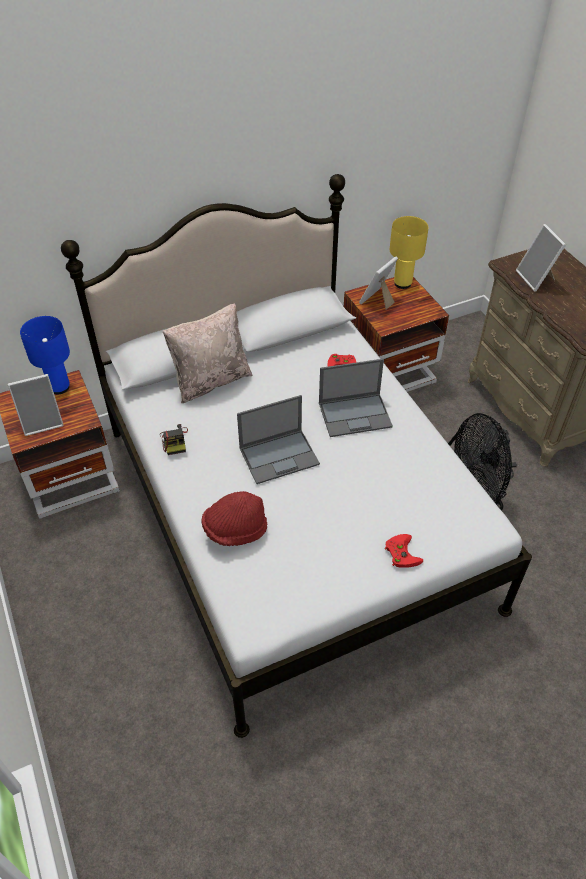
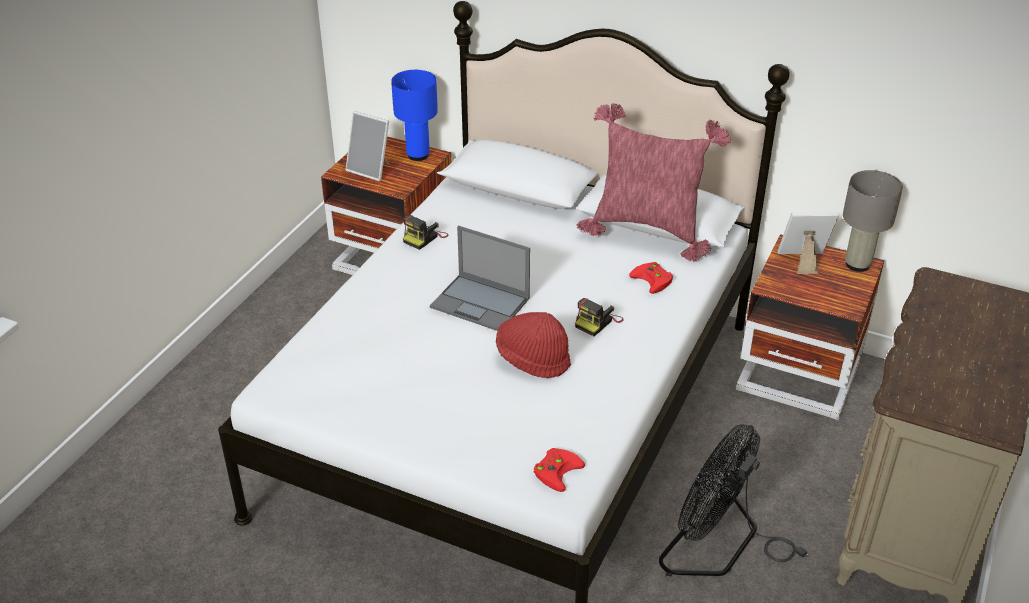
camera: 50 degrees right, 10 degrees down
beige pillow [162,304,252,403] -> none
red hat [201,491,267,546] -> red hat moved to [496,312,571,378]
laptop [319,359,393,437] -> camera [575,298,623,336]
red game controller [385,534,423,567] -> red game controller moved to [534,448,585,492]
yellow table lamp [390,216,428,289] -> grey table lamp [843,170,903,272]
picture frame [516,224,566,292] -> none
none -> red pillow [576,103,731,262]

